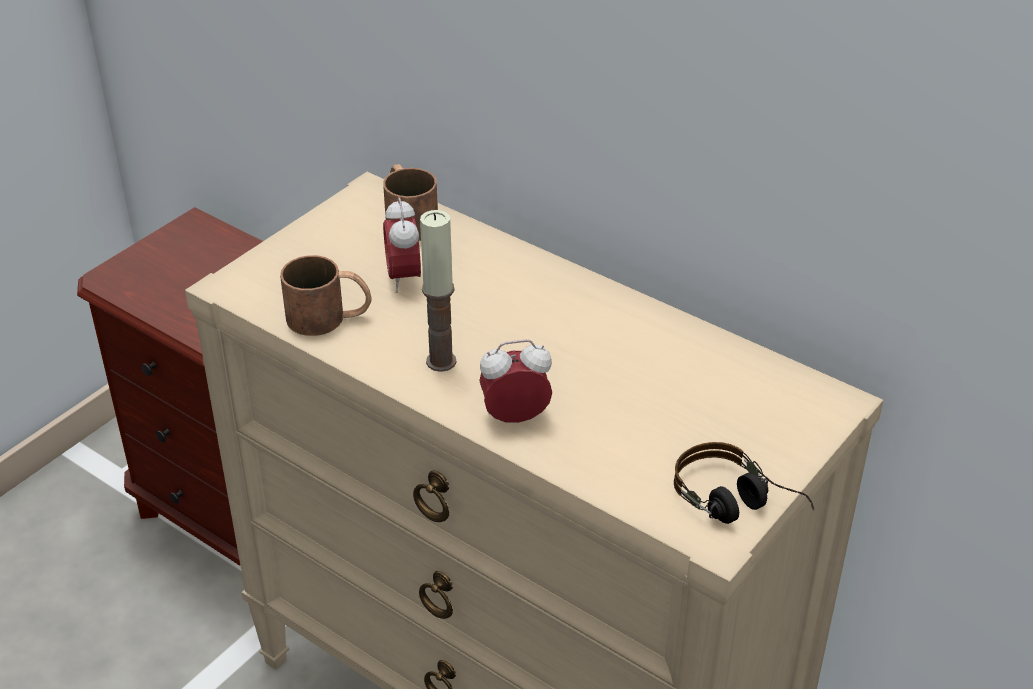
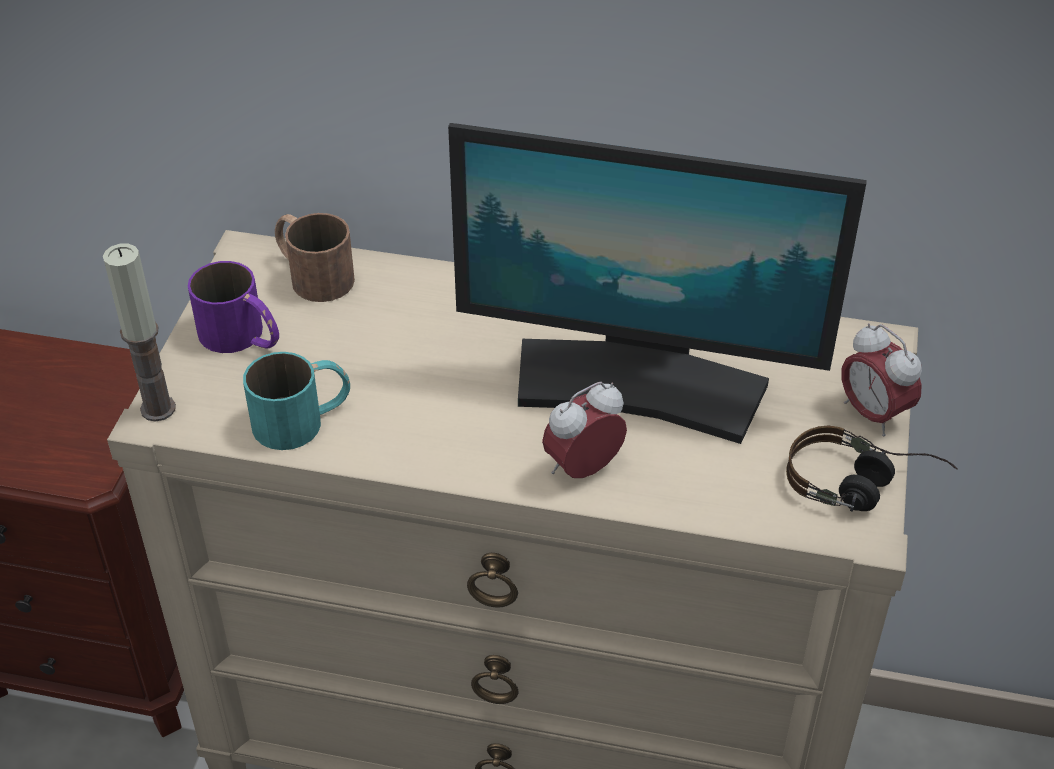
camera: 25 degrees left, 5 degrees up
brown mug [280,255,371,336] -> turquoise mug [243,352,350,450]
alarm clock [383,197,421,293] -> alarm clock moved to [841,323,922,436]
candle [420,210,456,372] -> candle moved to [103,244,176,422]
none -> purple mug [188,261,279,353]
none -> monitor [448,123,867,444]

